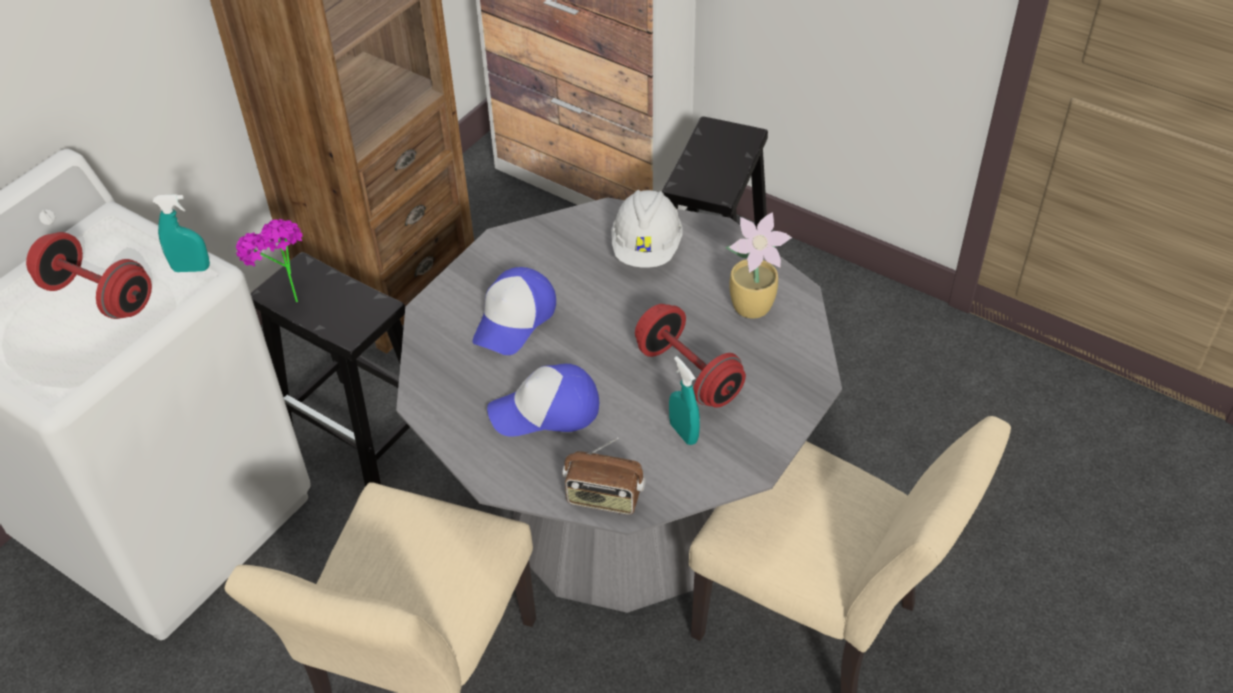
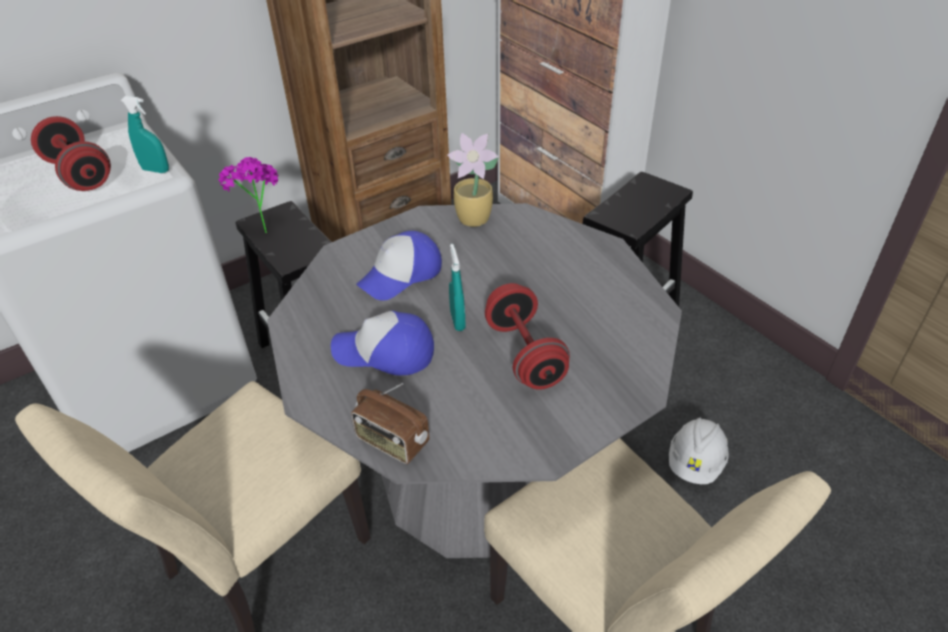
camera: 20 degrees right, 5 degrees down
white hard hat [611,190,683,268] -> white hard hat moved to [669,417,729,484]
turquoise spray bottle [669,356,700,445] -> turquoise spray bottle moved to [449,244,466,331]
potted plant [725,212,792,318] -> potted plant moved to [447,133,499,227]

